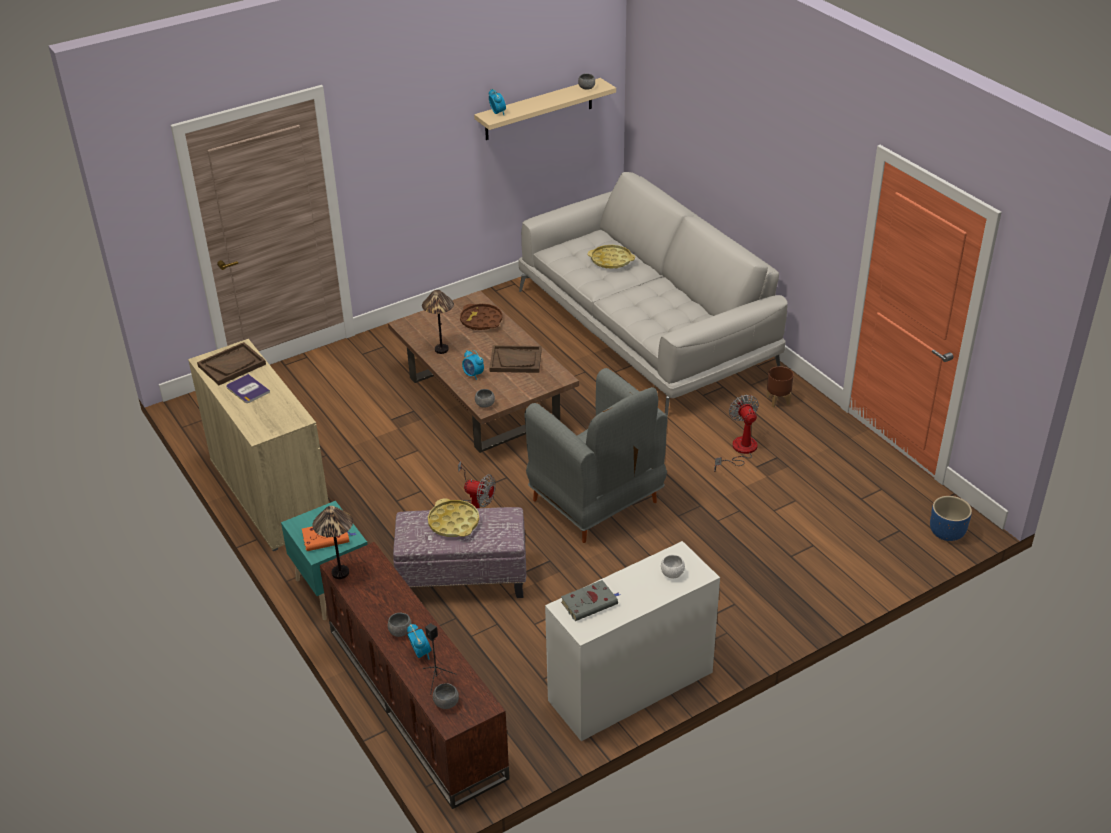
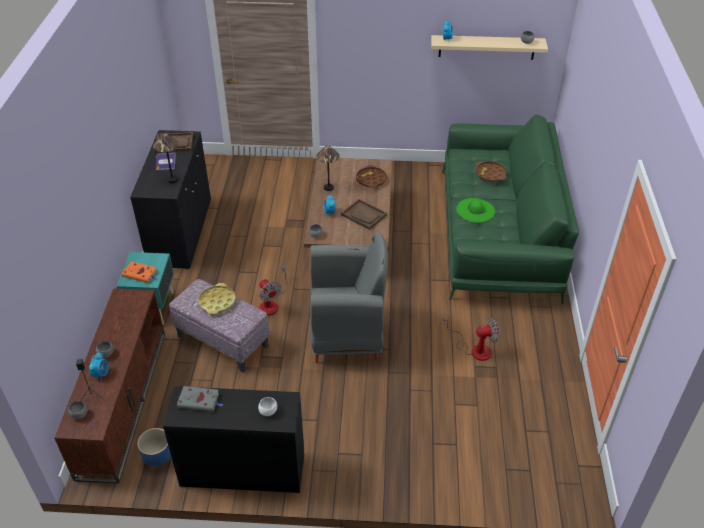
camera: 35 degrees right, 5 degrees up
beige cabinet [188,339,329,551] -> black cabinet [130,130,211,270]
table lamp [312,506,353,579] -> table lamp moved to [153,133,179,183]
white sofa [518,172,787,416] -> green sofa [442,115,579,305]
grey armchair [524,368,668,543] -> grey armchair turned 90 degrees counterclockwise [310,232,388,363]
white desk [545,541,720,741] -> black desk [163,386,304,493]
yellow tray [587,245,635,269] -> brown tray [475,161,507,182]
fan [714,395,759,472] -> fan turned 60 degrees clockwise [443,317,500,361]
brown planter [766,366,794,407] -> none
blue planter [930,496,972,541] -> blue planter moved to [137,428,171,467]
none -> green hat [456,198,495,223]

